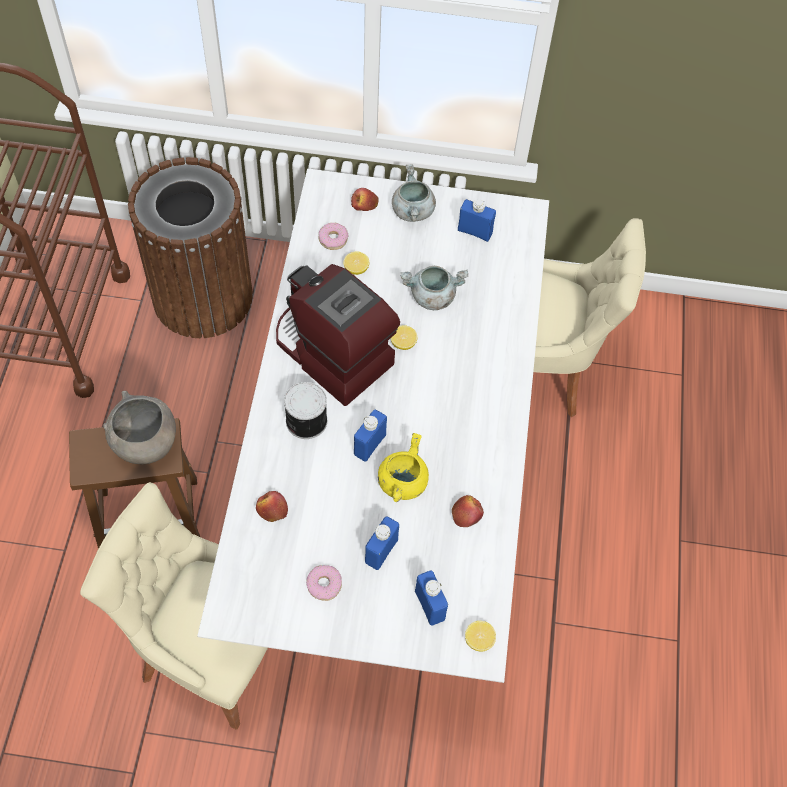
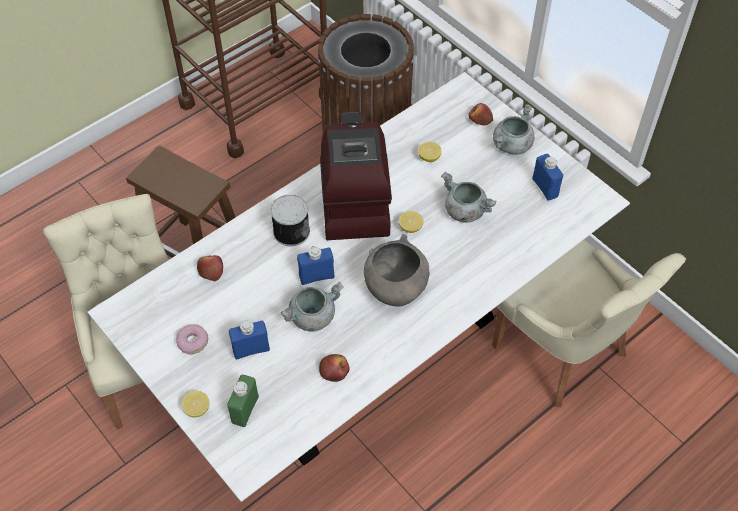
camera: 45 degrees right, 5 degrees down
grey bowl [103,391,176,464] -> grey bowl moved to [364,234,429,307]
donut [318,223,348,250] -> none
yellow cooking pot [378,433,429,502] -> grey cooking pot [281,281,343,332]
blue bottle [415,571,448,626] -> green bottle [227,375,259,427]
lemon [465,621,496,652] -> lemon moved to [182,391,210,417]

